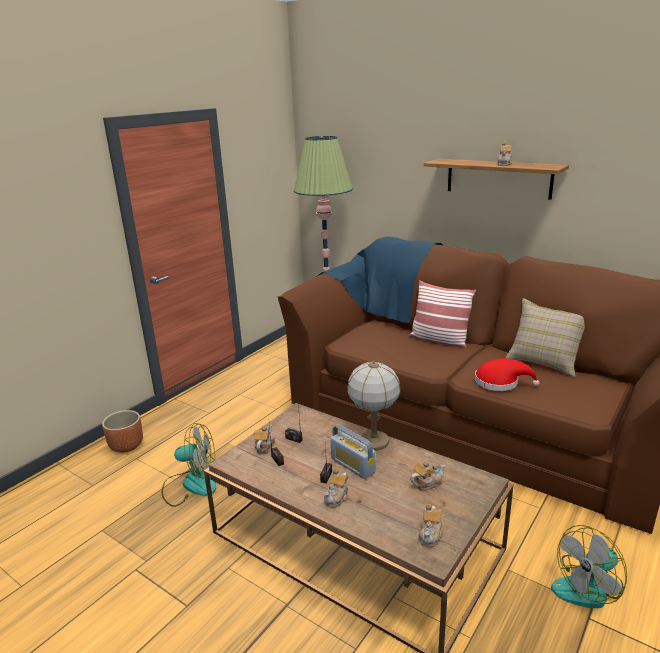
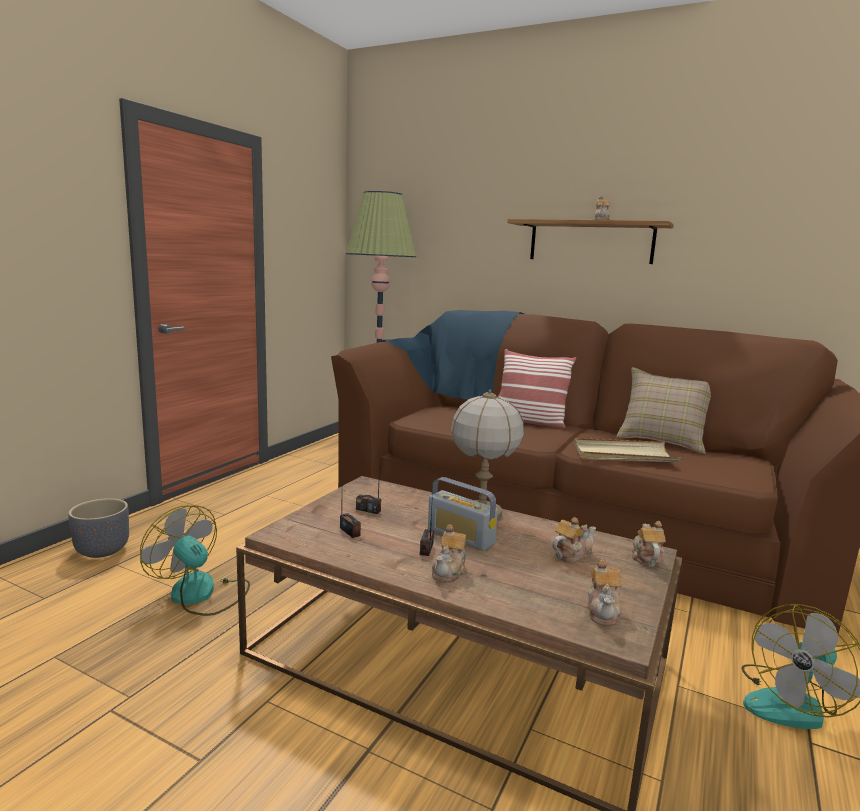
camera: 10 degrees left, 10 degrees down
brown planter [102,410,143,453] -> grey planter [68,498,129,558]
fan [162,423,216,507] -> fan turned 135 degrees counterclockwise [140,505,250,616]
teapot [254,424,275,454] -> teapot moved to [632,521,666,567]
red hat [475,358,540,391] -> beige tray [574,438,680,462]

